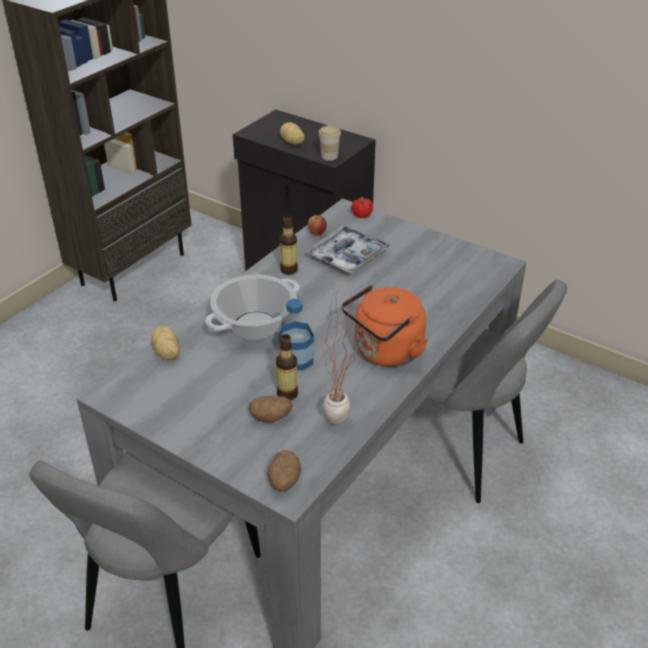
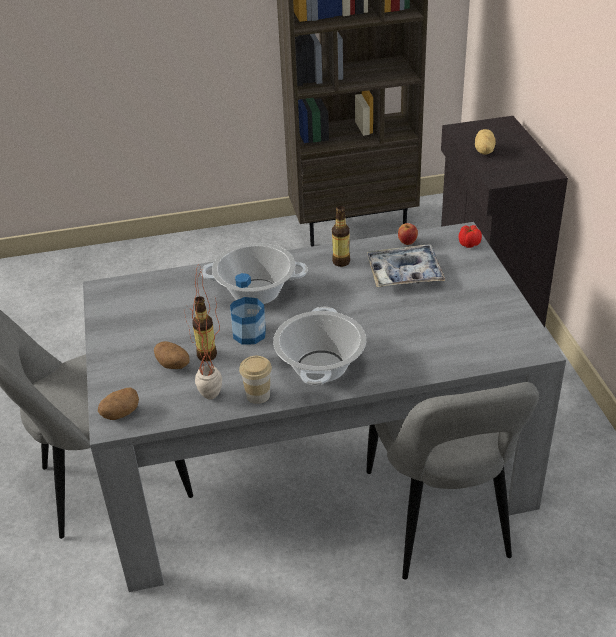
camera: 45 degrees right, 0 degrees up
potato [151,326,180,360] -> none
cup [318,125,341,161] -> cup moved to [239,356,272,404]
orange kettle [342,285,428,367] -> cooking pot [273,307,366,385]

